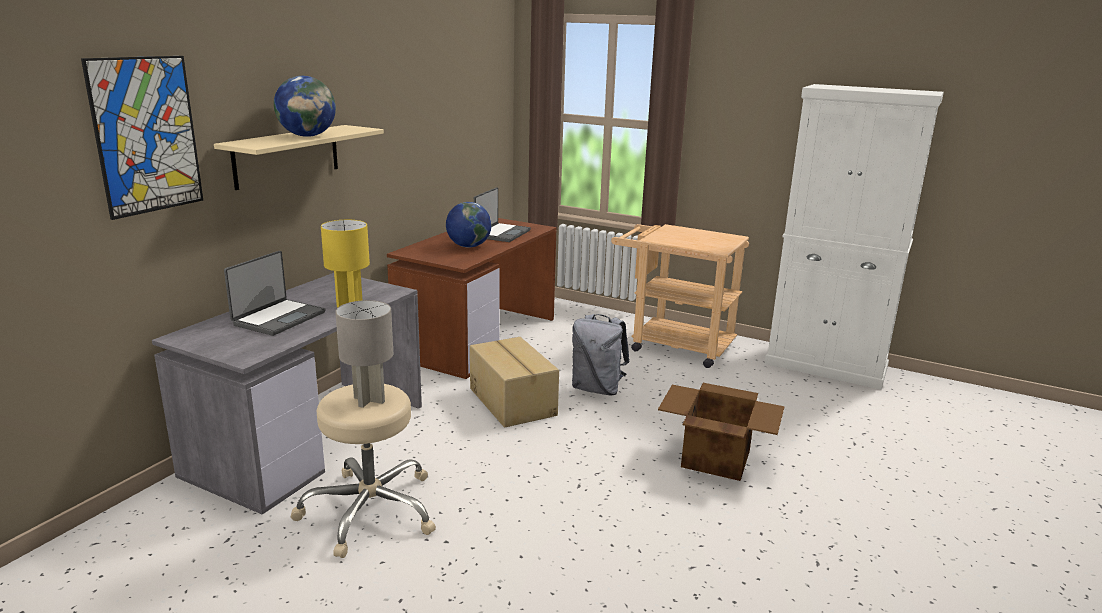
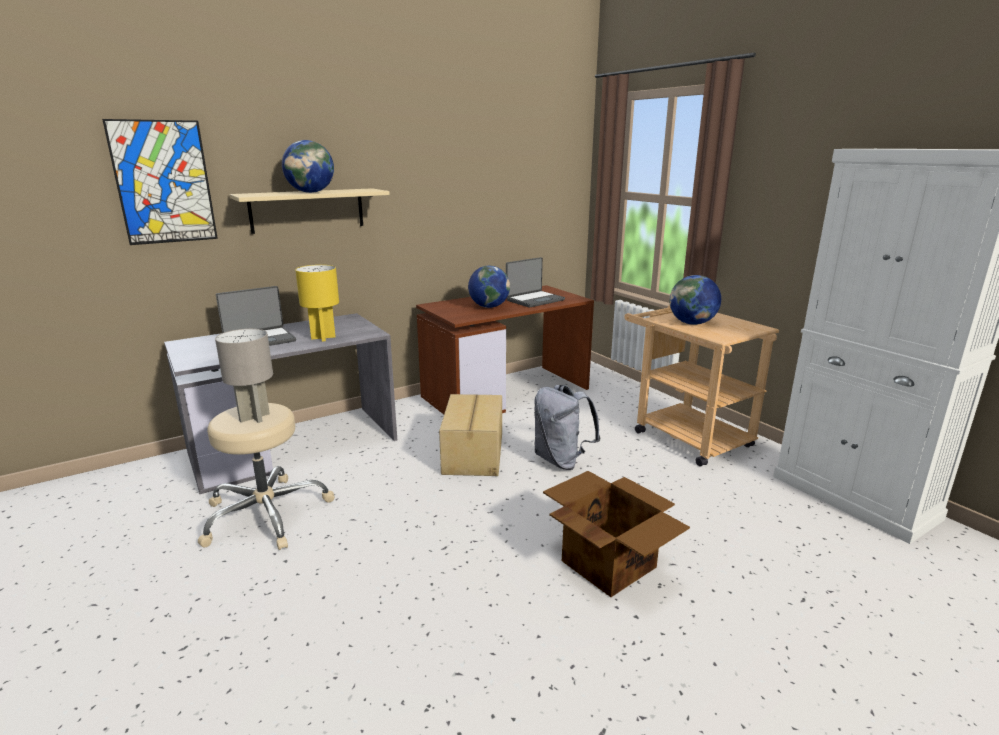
camera: 30 degrees right, 0 degrees up
none -> globe [669,275,721,325]

